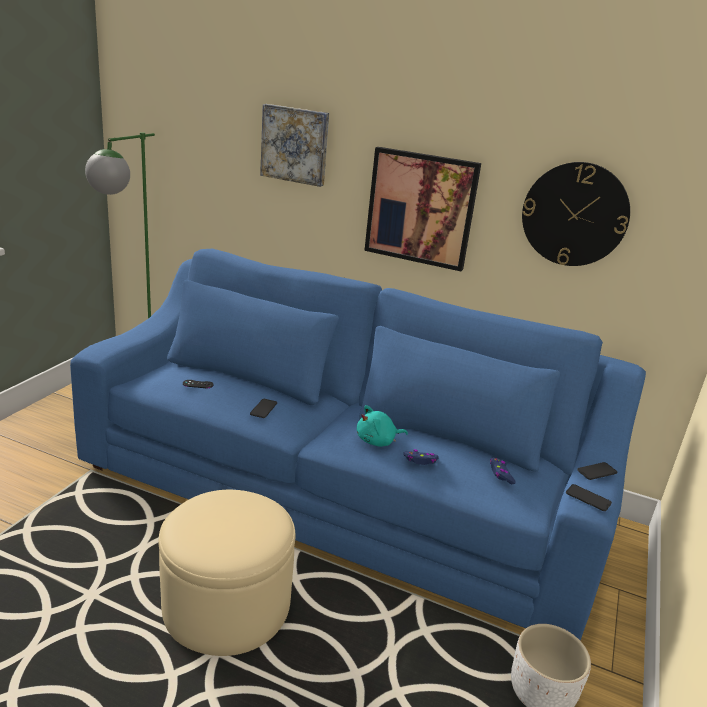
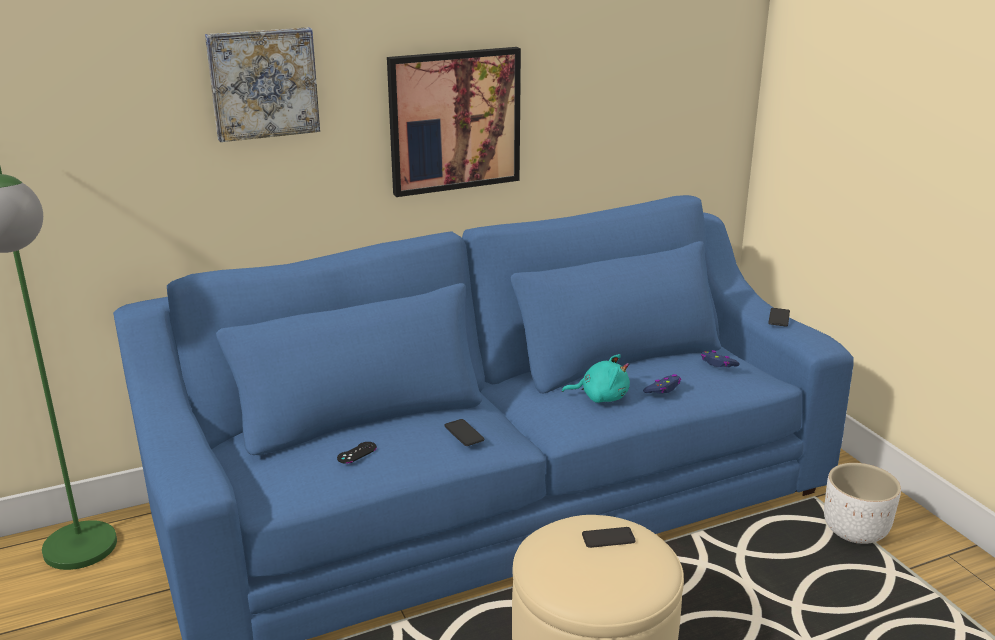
camera: 45 degrees left, 0 degrees up
turquoise plush toy [357,405,408,447] -> turquoise plush toy turned 105 degrees counterclockwise [562,354,630,403]
wall clock [522,162,630,266] -> none
phone [566,484,612,511] -> phone moved to [582,527,636,548]

